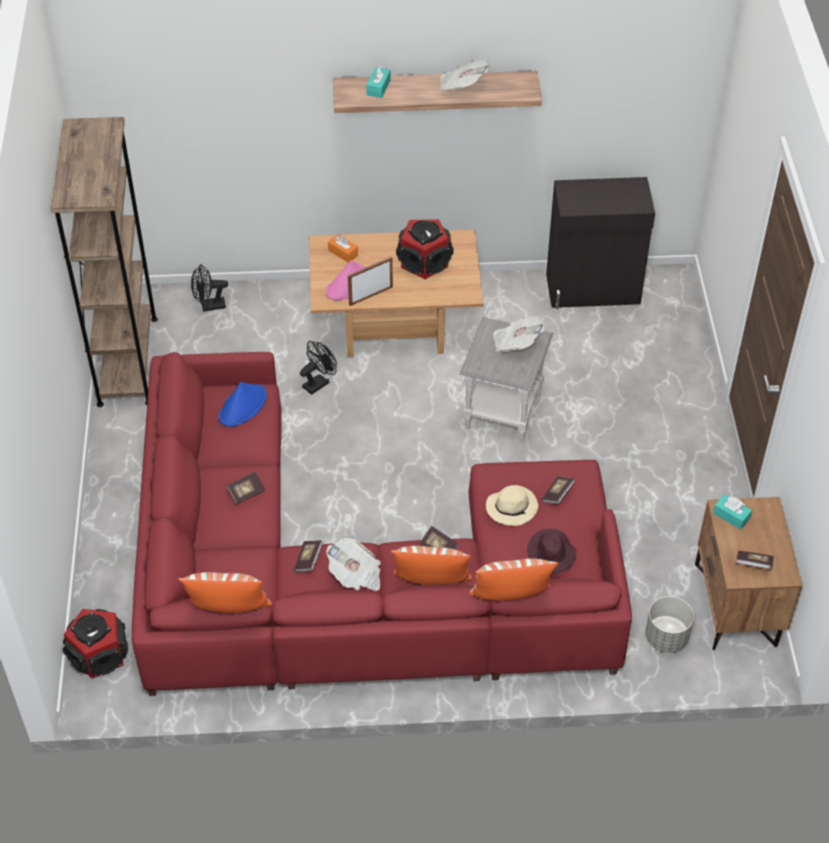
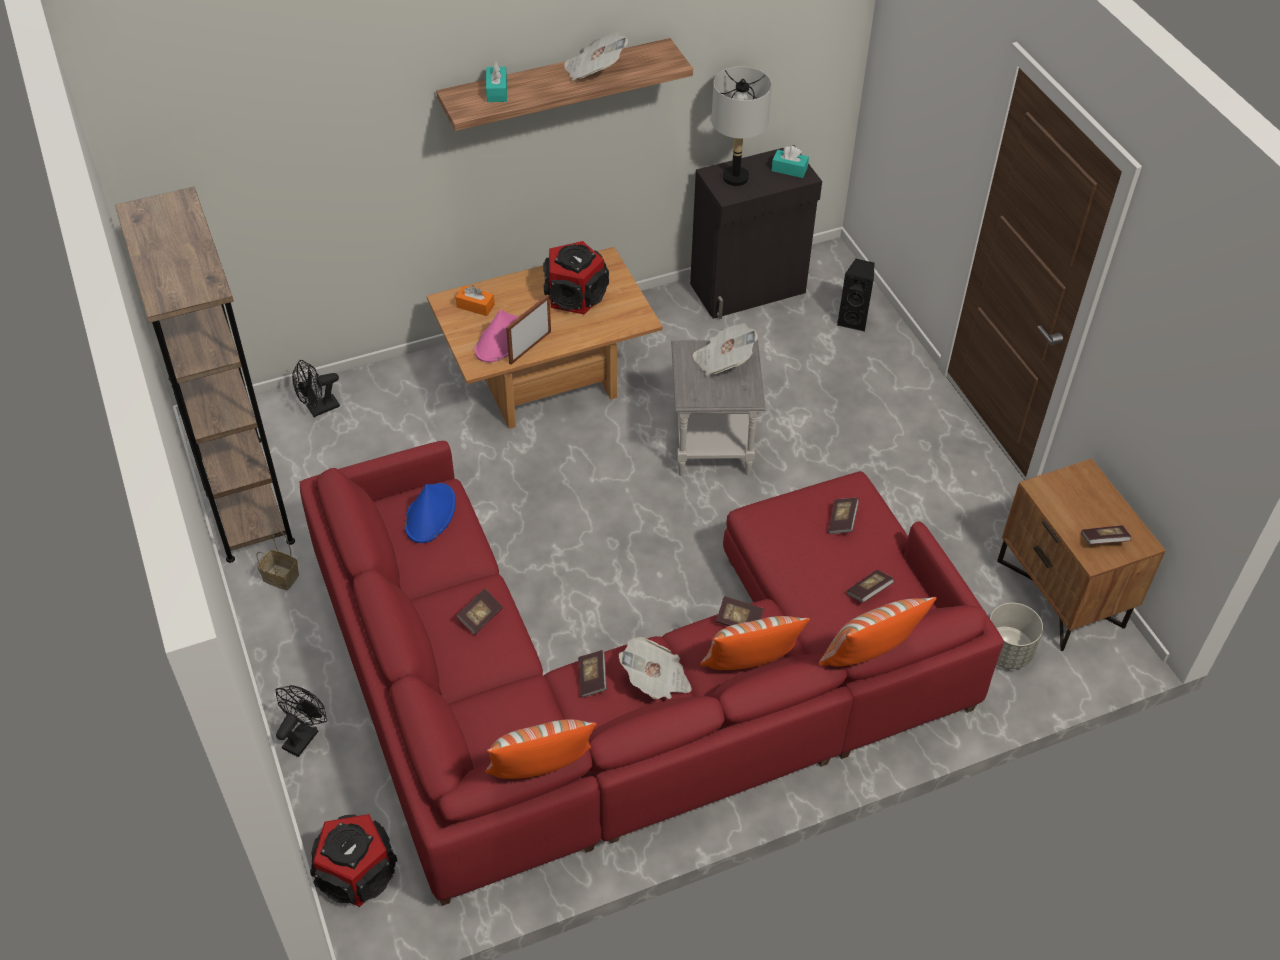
camera: 20 degrees left, 0 degrees up
black fan [300,341,337,395] -> black fan moved to [275,685,327,757]
beige hat [486,485,538,526] -> none
purple hat [527,529,576,574] -> book [846,570,895,603]
turquoise tissue box [713,495,752,530] -> turquoise tissue box moved to [771,146,809,178]
none -> basket [256,530,299,590]
none -> grey table lamp [711,67,772,186]
none -> black speaker [837,259,875,332]

